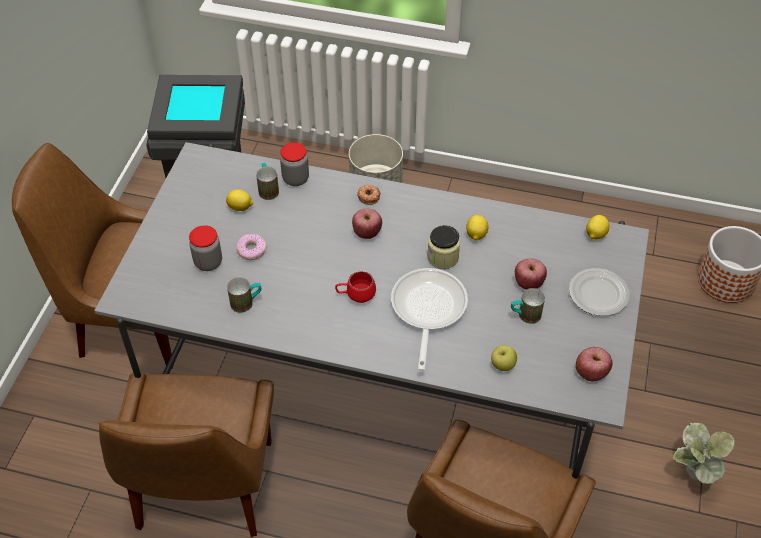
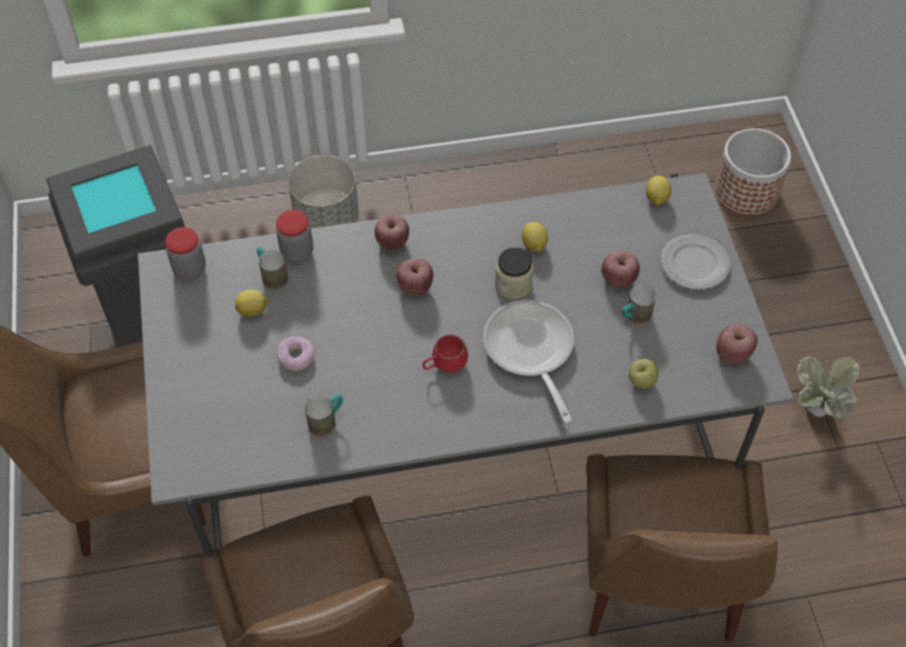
camera: 25 degrees left, 5 degrees up
jar [189,225,222,271] -> jar moved to [165,227,206,280]
donut [357,185,381,205] -> apple [375,214,409,250]

